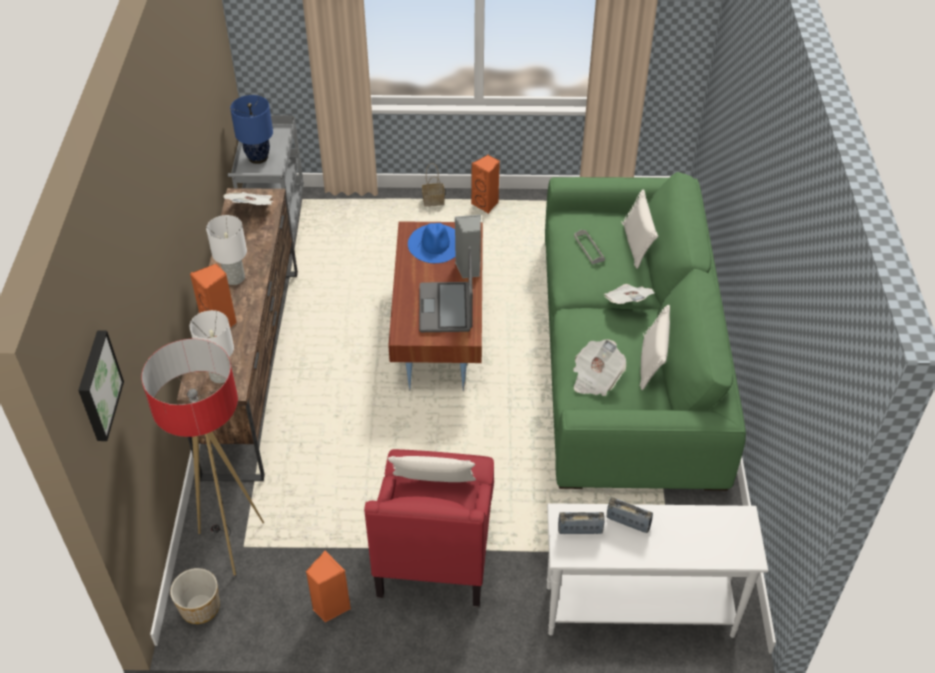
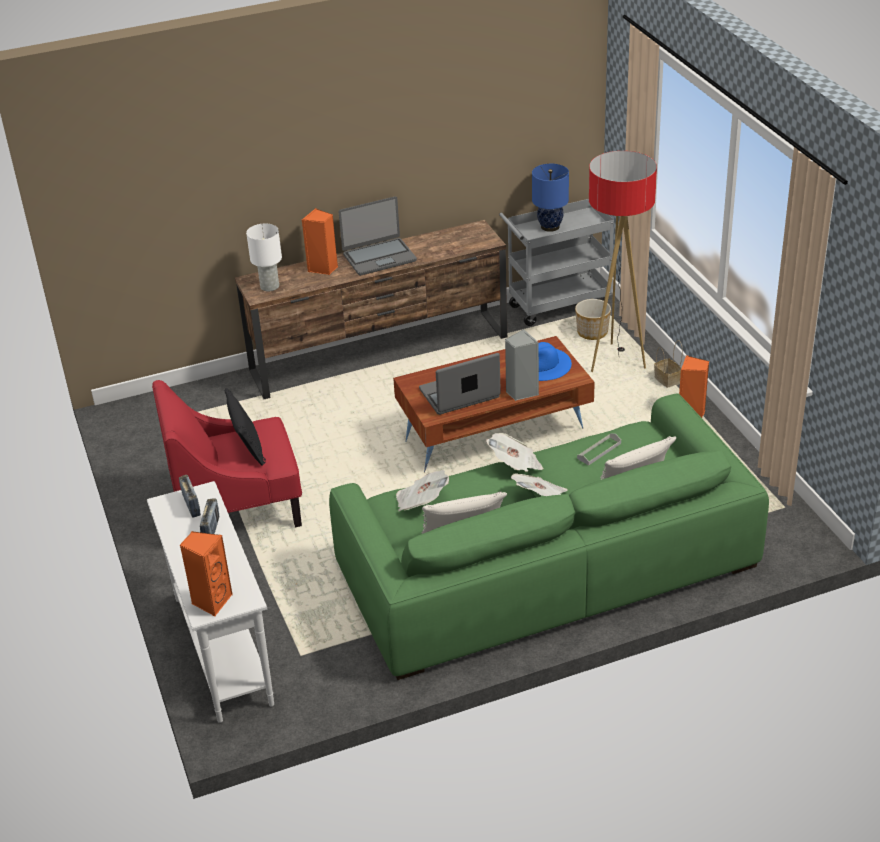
camera: 70 degrees right, 10 degrees down
picture [78,330,124,441] -> none
floor lamp [142,339,264,575] -> floor lamp moved to [589,151,657,372]
planter [170,568,220,624] -> planter moved to [575,299,611,340]
white table lamp [206,215,247,285] -> laptop [338,196,417,276]
newspaper [224,192,273,205] -> newspaper moved to [486,433,544,471]
orange speaker [305,550,351,622] -> orange speaker moved to [180,531,233,616]
white pillow [387,456,476,482] -> black pillow [225,388,266,466]

